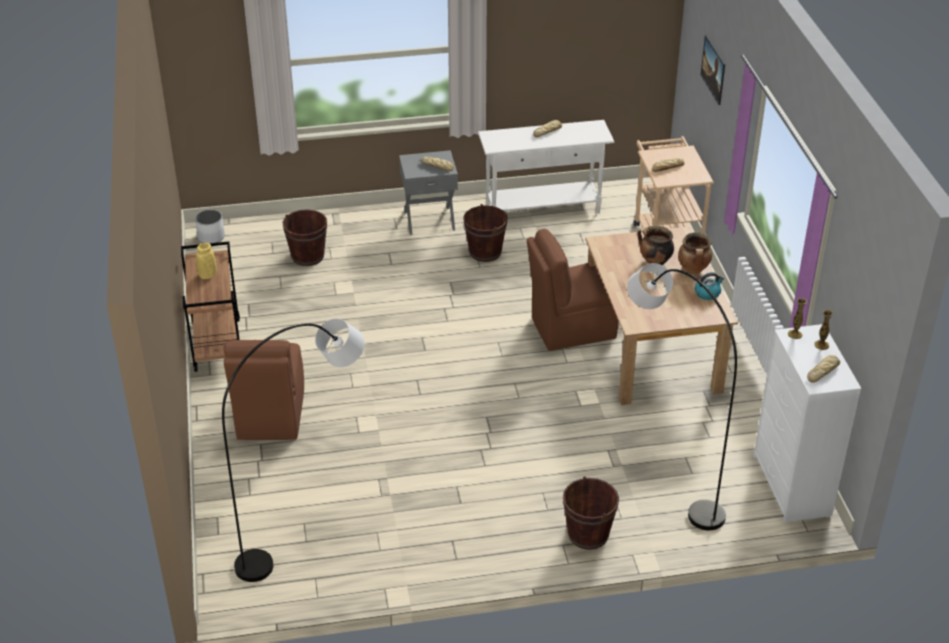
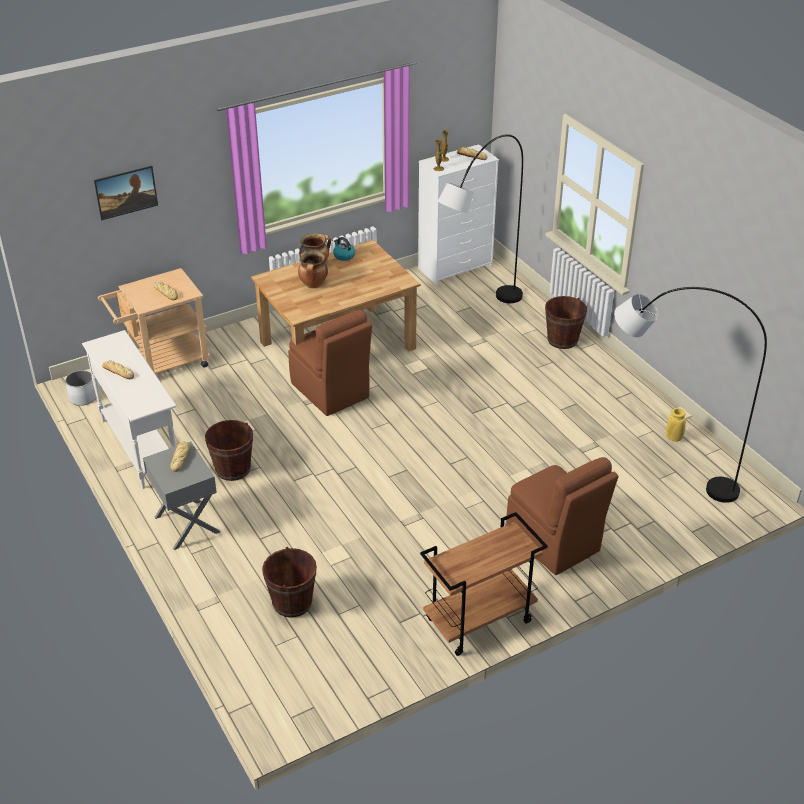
camera: 110 degrees left, 0 degrees up
white planter [195,210,225,243] -> white planter moved to [65,370,97,406]
yellow vase [196,243,216,279] -> yellow vase moved to [666,408,686,442]
brown chair [224,340,304,440] -> brown chair turned 75 degrees clockwise [506,457,618,575]

